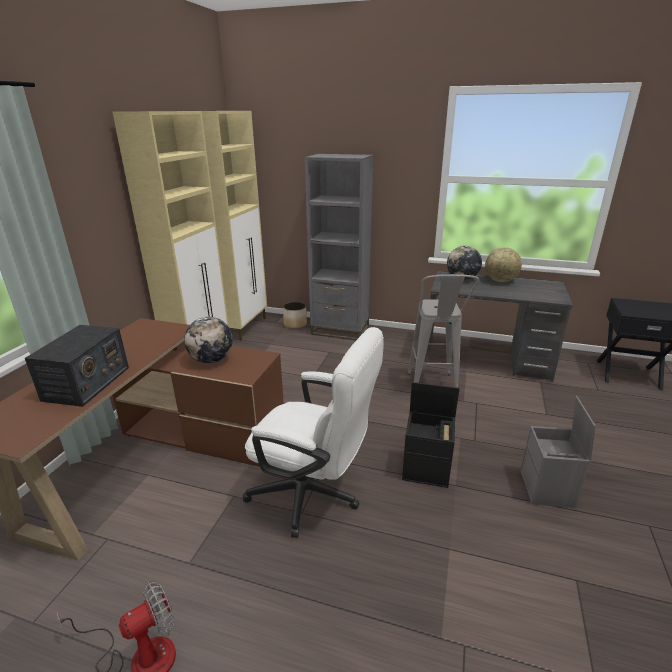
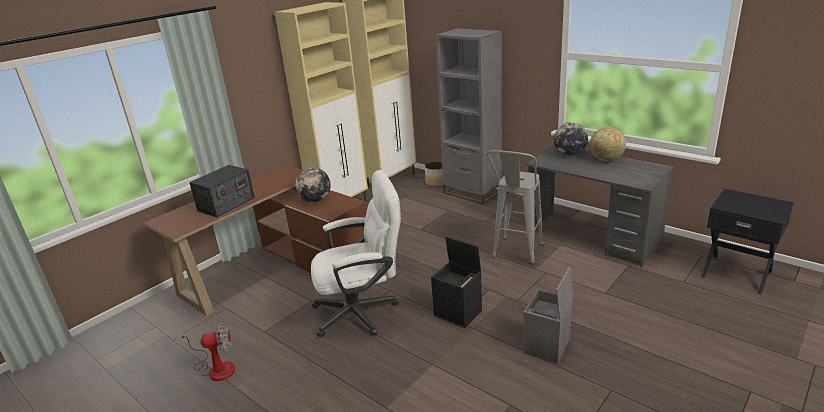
camera: 25 degrees right, 0 degrees up
white office chair [243,327,384,538] -> white office chair turned 60 degrees counterclockwise [311,170,401,337]

